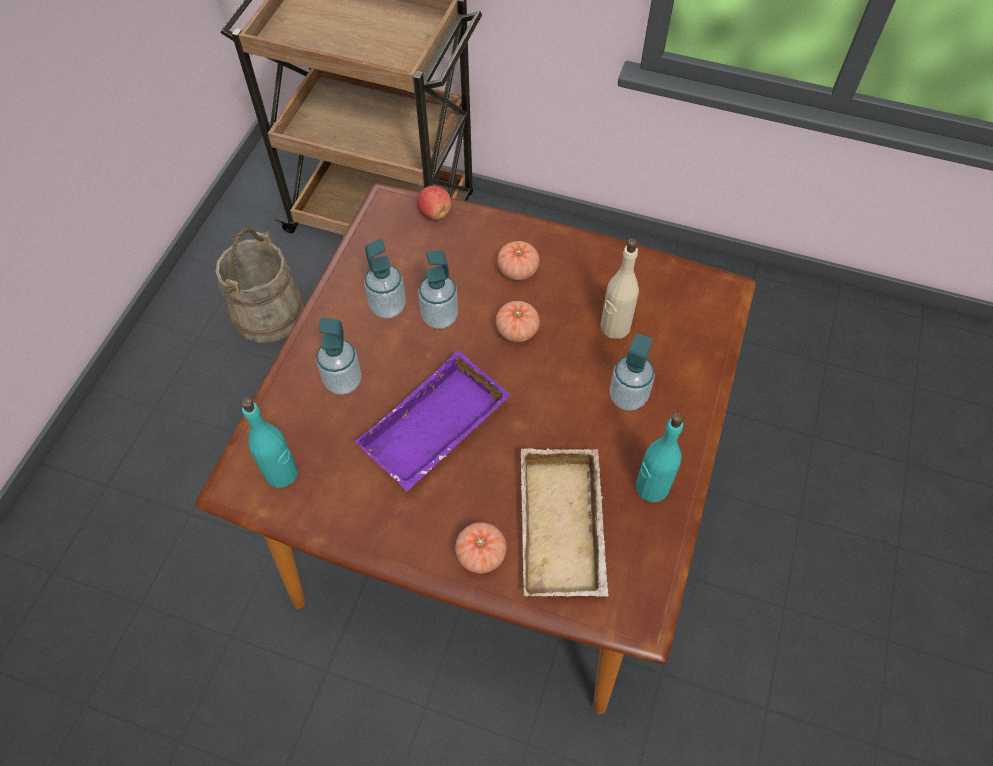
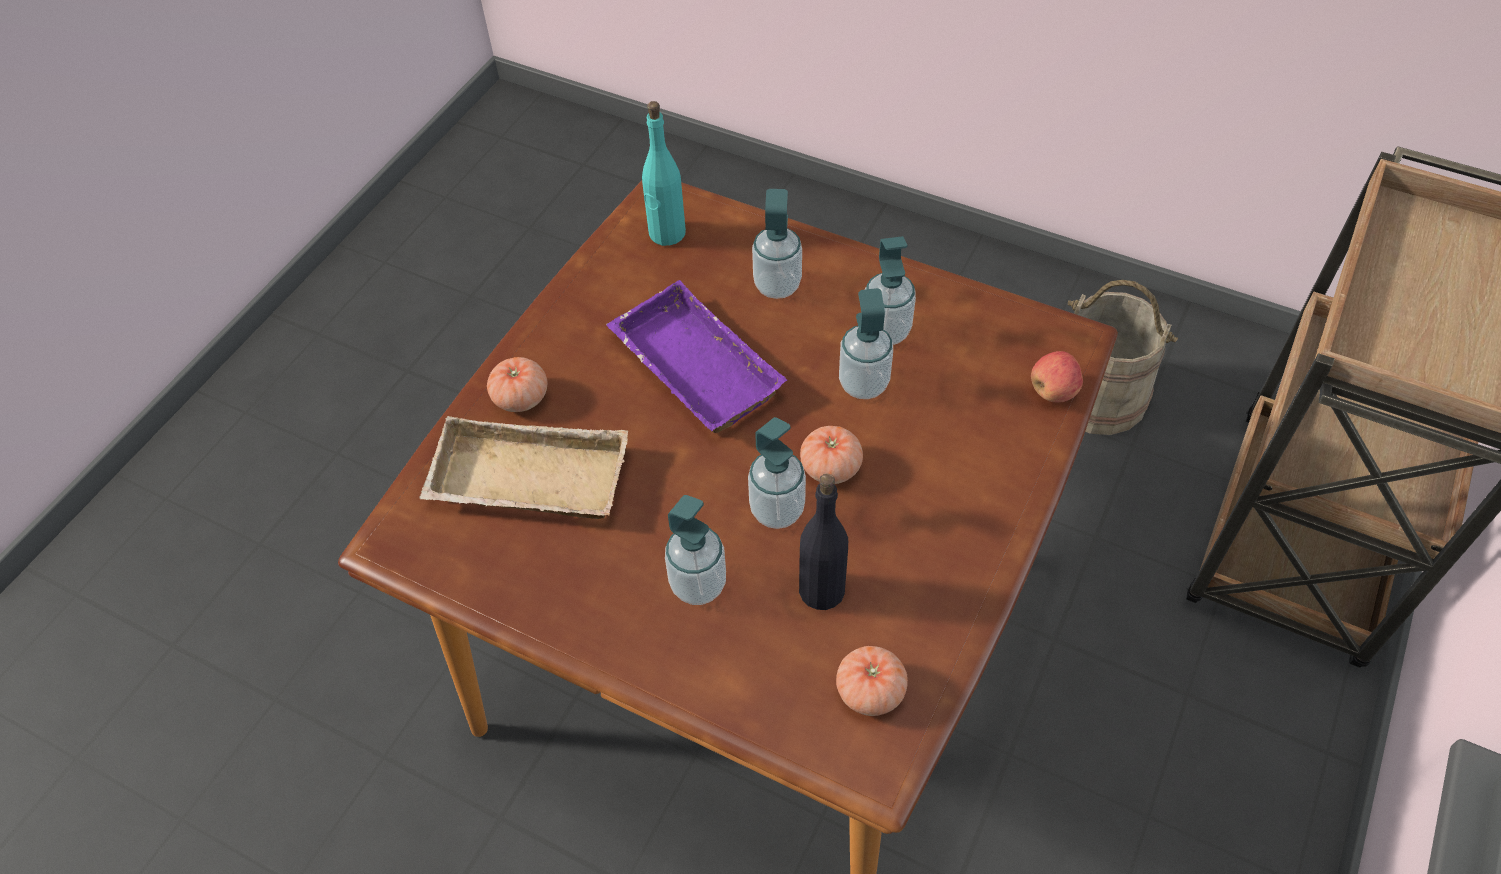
camera: 100 degrees right, 5 degrees down
tomato [497,241,539,280] -> tomato moved to [836,646,908,716]
beige bottle [600,238,639,339] -> black bottle [799,474,848,610]
turquoise bottle [636,413,684,502] -> none
none -> soap dispenser [748,417,806,529]

